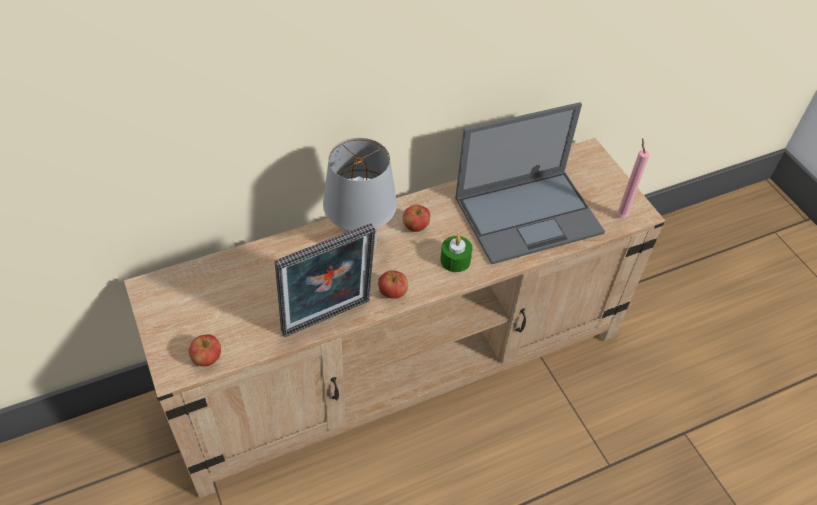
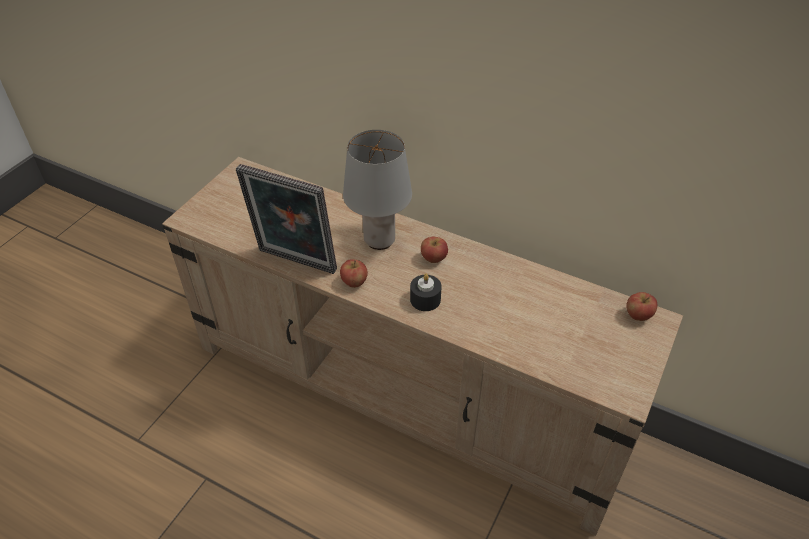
camera: 55 degrees right, 5 degrees down
apple [189,334,221,366] -> apple moved to [626,292,657,321]
green candle [440,236,473,272] -> black candle [410,274,441,311]
laptop [455,102,605,265] -> none
pink candle [617,138,649,218] -> none

